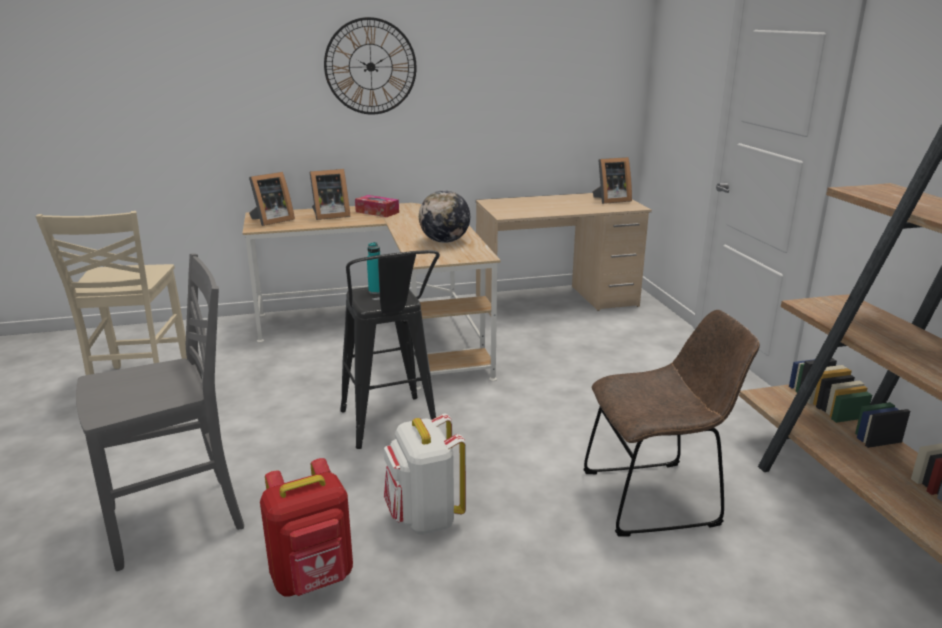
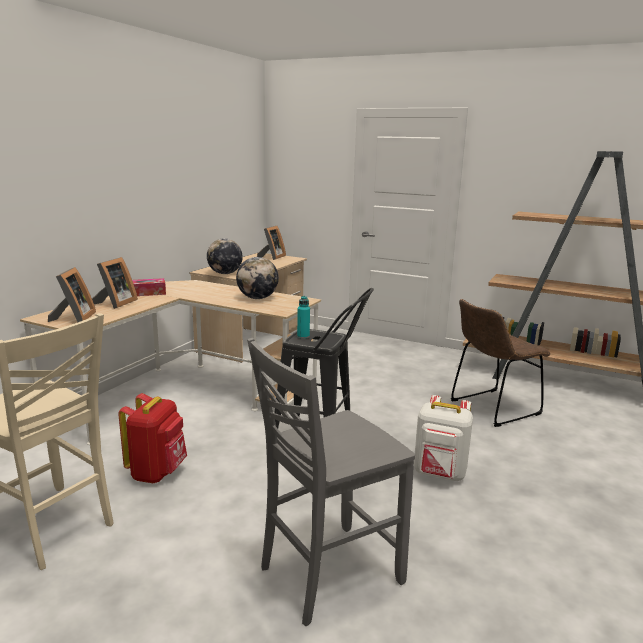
camera: 50 degrees left, 5 degrees down
grey chair [76,253,244,571] -> grey chair turned 135 degrees counterclockwise [247,338,415,626]
red backpack [260,458,353,596] -> red backpack moved to [118,393,187,483]
wall clock [324,17,417,115] -> none
brown chair [583,310,760,536] -> brown chair turned 150 degrees counterclockwise [451,299,550,427]
none -> globe [207,238,243,274]

